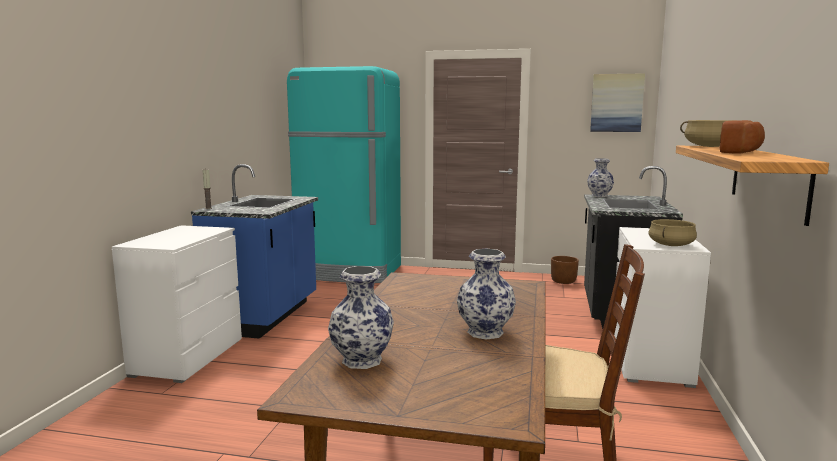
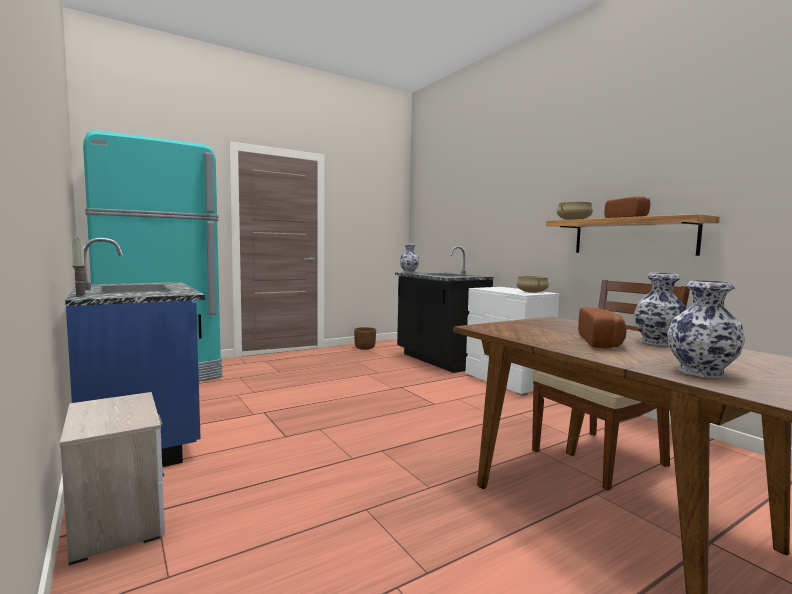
camera: 45 degrees left, 5 degrees down
white dresser [112,225,242,383] -> nightstand [60,392,165,565]
picture [590,73,645,132] -> none
none -> bread [578,307,627,348]

